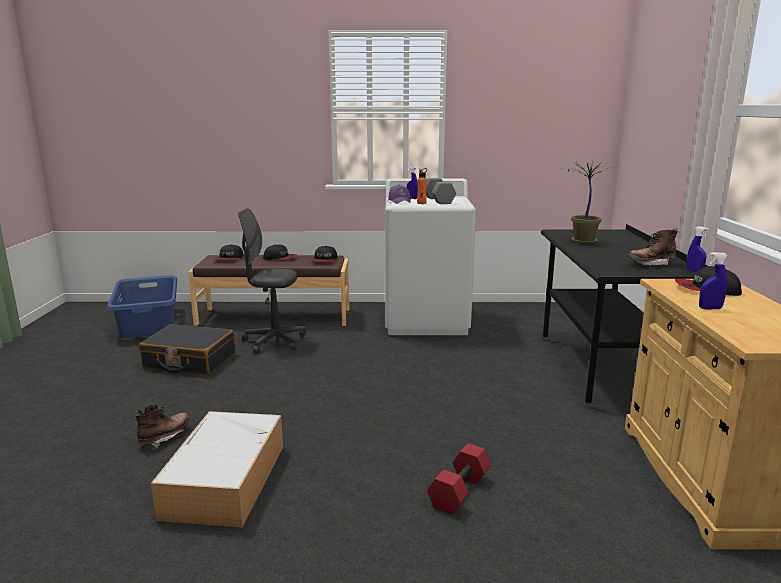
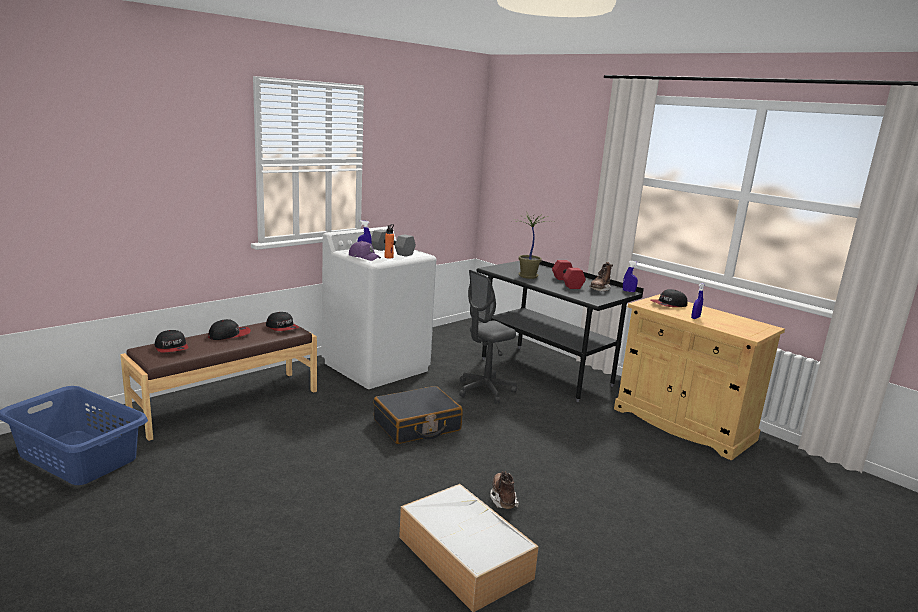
camera: 45 degrees left, 0 degrees up
brown boot [135,404,190,448] -> brown boot moved to [490,471,519,509]
black suitcase [139,324,235,375] -> black suitcase moved to [374,386,463,444]
grey office chair [238,208,306,354] -> grey office chair moved to [459,270,517,404]
red dumbbell [427,443,491,515] -> red dumbbell moved to [552,260,586,289]

